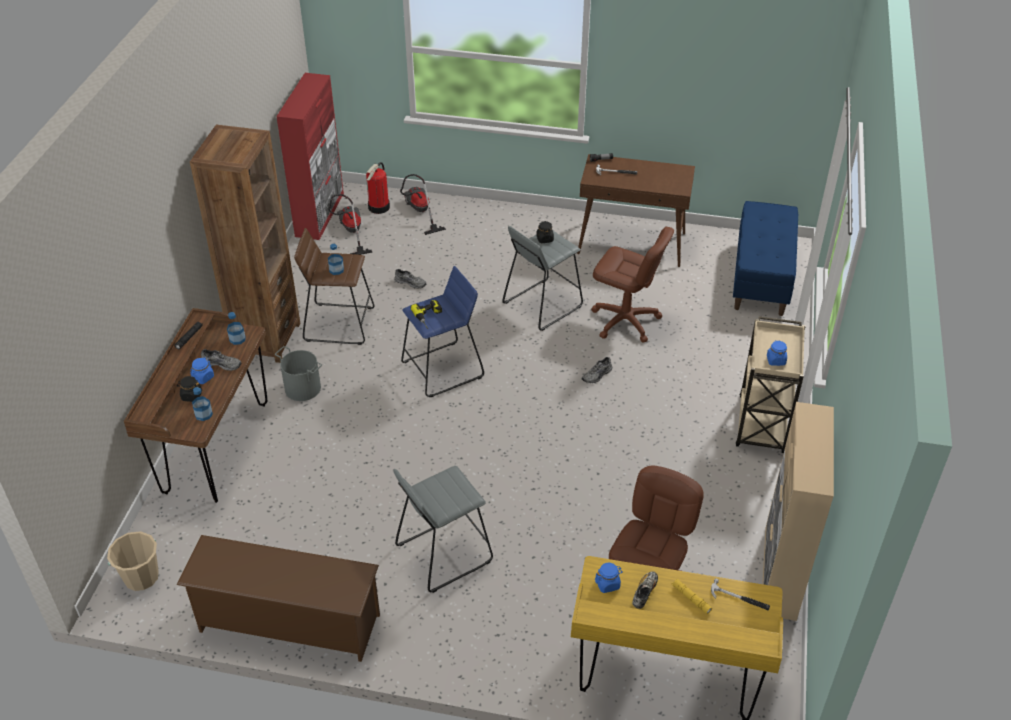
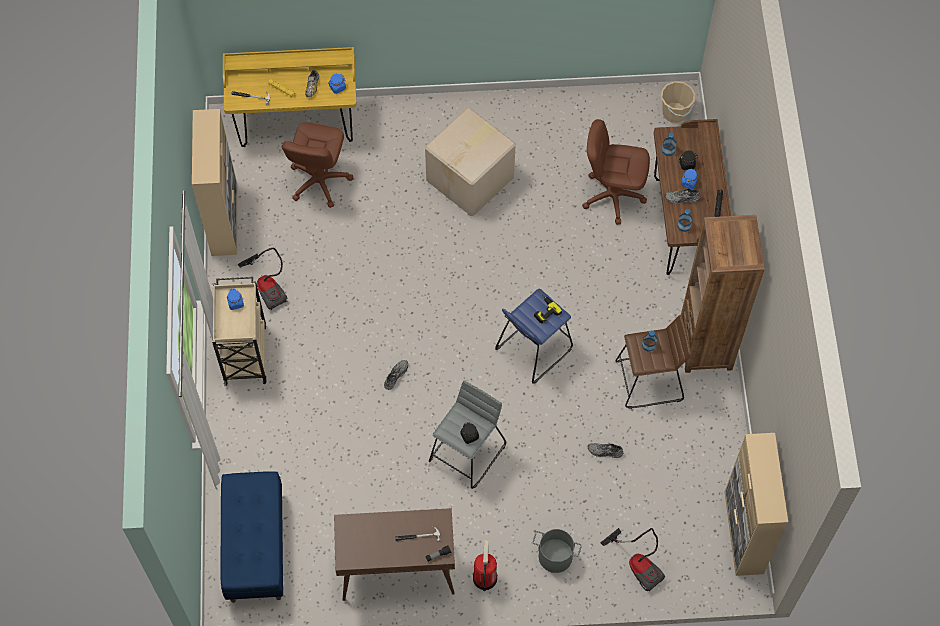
camera: 165 degrees right, 20 degrees up
brown shoe rack [177,535,380,662] -> none
grey bucket [275,346,322,401] -> grey bucket moved to [533,529,582,573]
red cabinet [276,73,344,240] -> beige cabinet [725,433,788,576]
vacuum cleaner [328,194,373,255] -> vacuum cleaner moved to [238,248,287,310]
fire extinguisher [366,162,390,214] -> fire extinguisher moved to [473,541,497,592]
grey stool [393,466,493,593] -> cardboard box [425,108,515,216]
brown office chair [591,227,674,342] -> brown office chair moved to [582,119,650,225]

